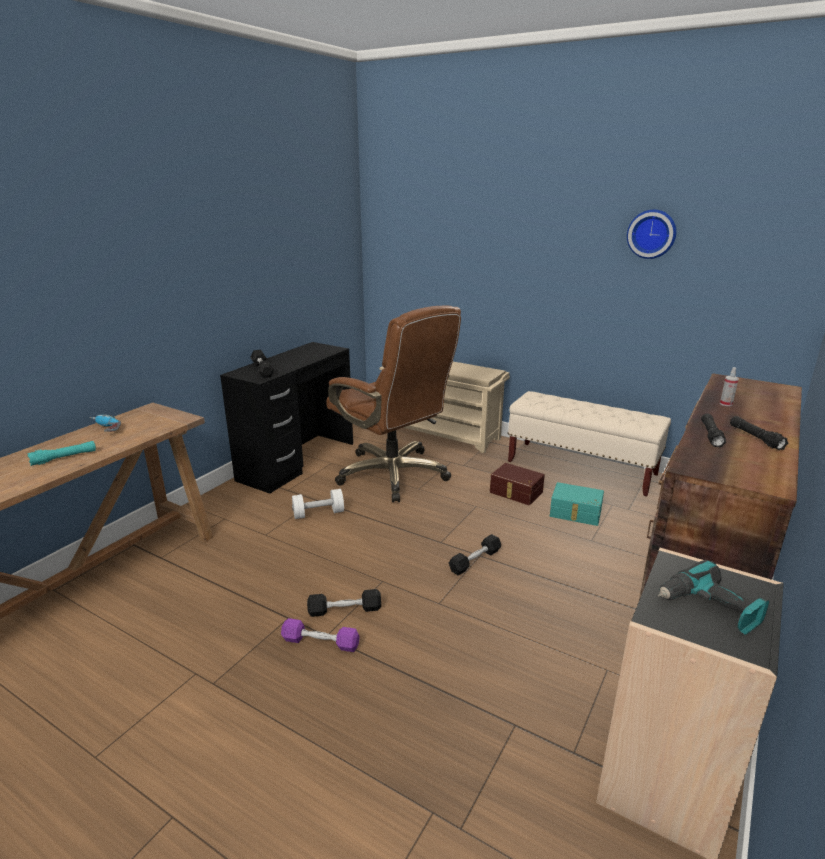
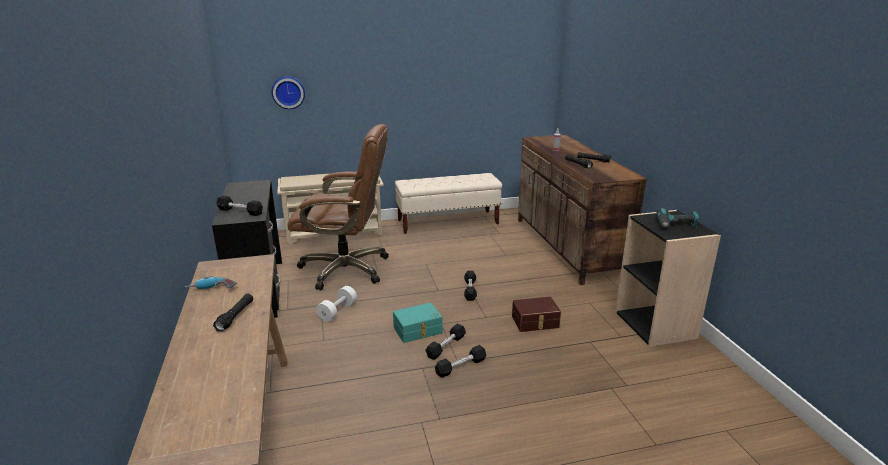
camera: 45 degrees left, 0 degrees up
turquoise flashlight [27,441,96,466] -> black flashlight [213,294,253,332]
purple dumbbell [281,618,360,652] -> black dumbbell [435,345,486,378]
brown storage box [490,463,545,505] -> brown storage box moved to [512,297,561,332]
turquoise storage box [550,482,604,526] -> turquoise storage box moved to [393,302,442,343]
wall clock [627,210,676,259] -> wall clock moved to [272,77,305,109]

